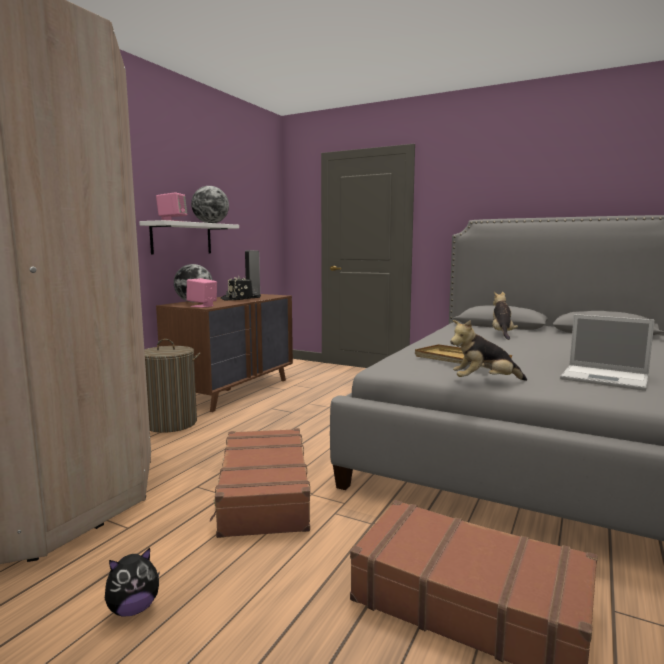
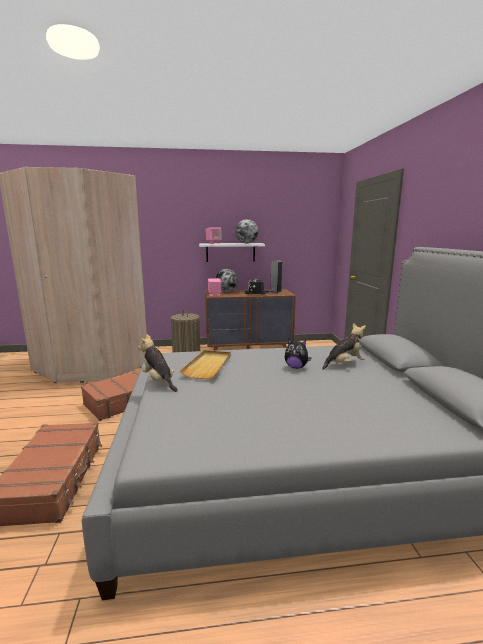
camera: 55 degrees right, 5 degrees up
plush toy [105,548,160,617] -> plush toy moved to [285,339,312,369]
laptop [560,314,655,391] -> none

